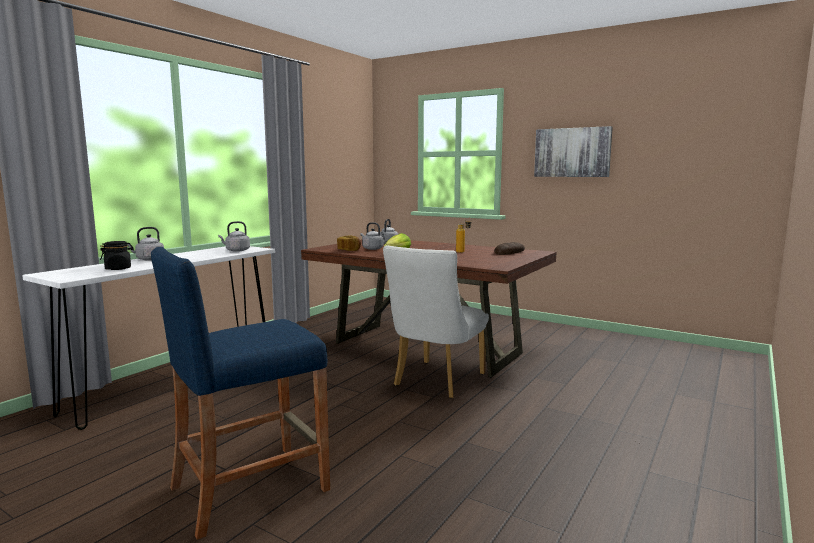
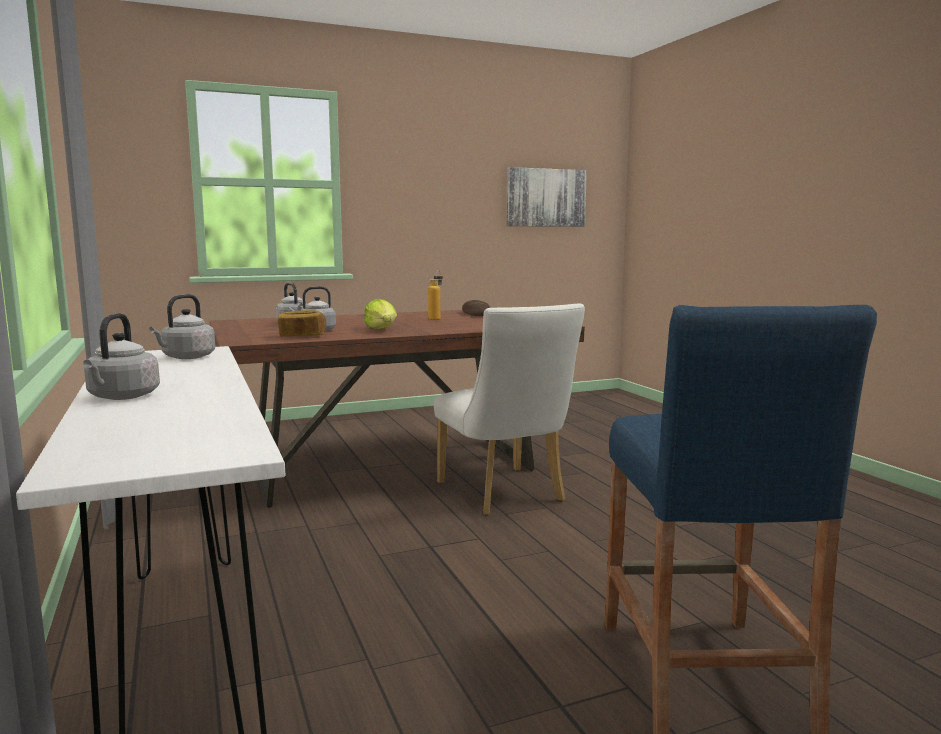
camera: 55 degrees left, 0 degrees up
black jar [100,241,134,270] -> none
picture [534,126,613,177] -> picture moved to [507,167,587,227]

